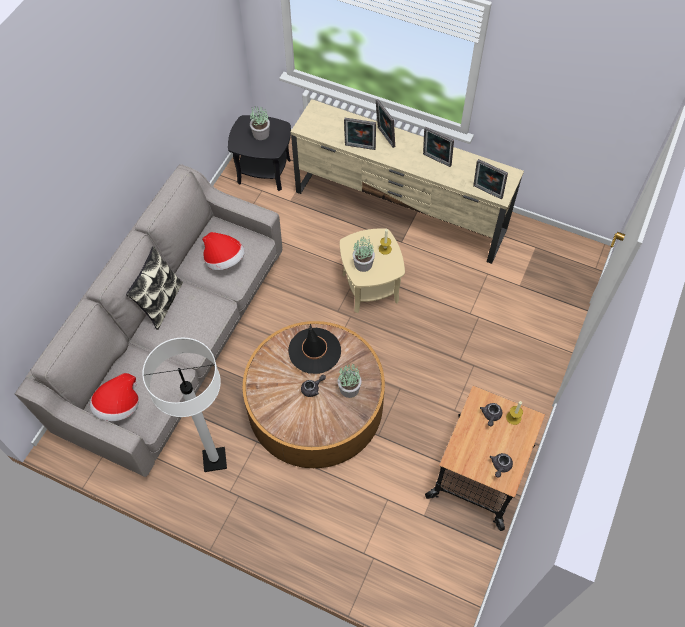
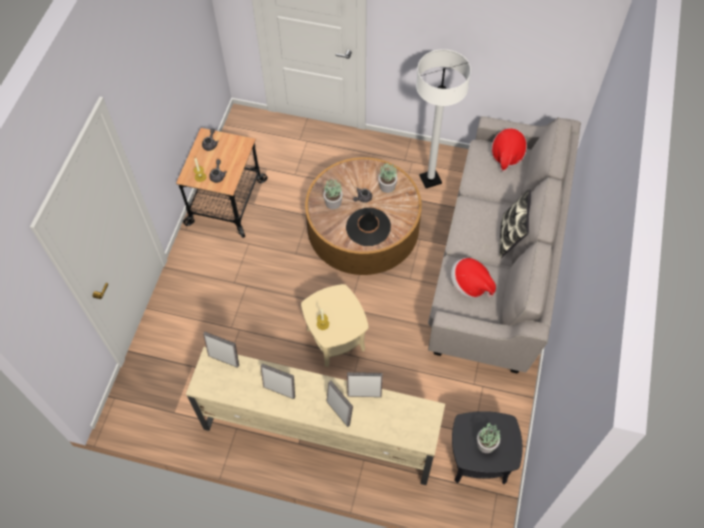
camera: 170 degrees right, 0 degrees up
potted plant [353,237,375,272] -> potted plant moved to [378,163,398,193]

